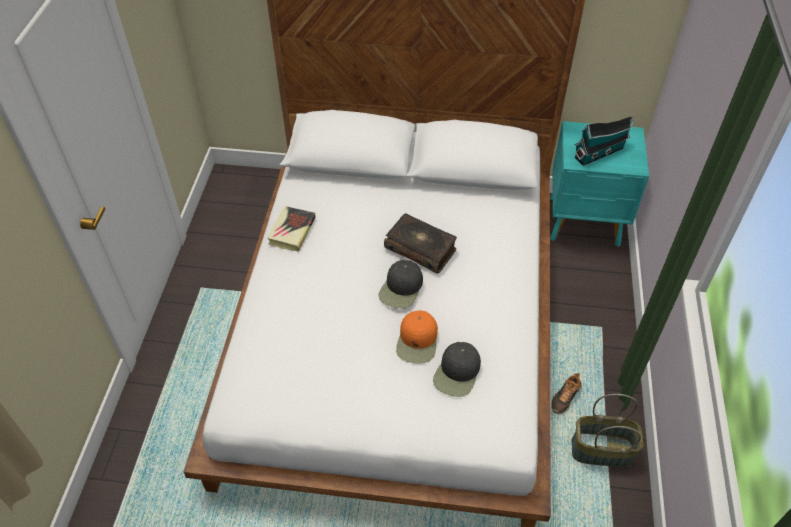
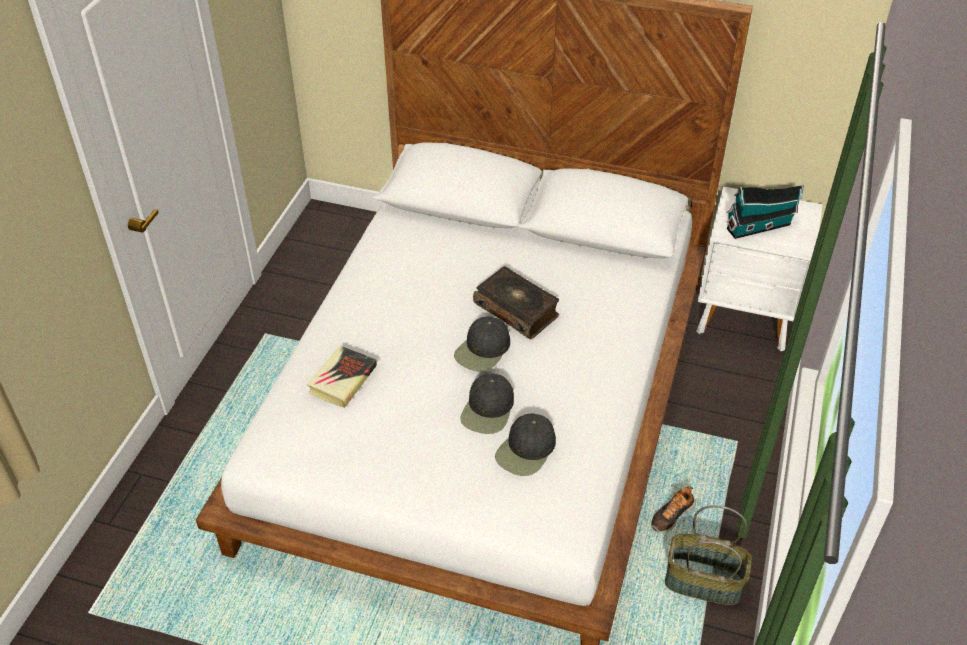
camera: 10 degrees right, 5 degrees down
book [267,206,315,252] -> book moved to [307,346,377,408]
orange cap [396,311,438,364] -> black cap [460,374,514,434]
turquoise nightstand [550,121,649,247] -> white nightstand [696,186,823,351]

